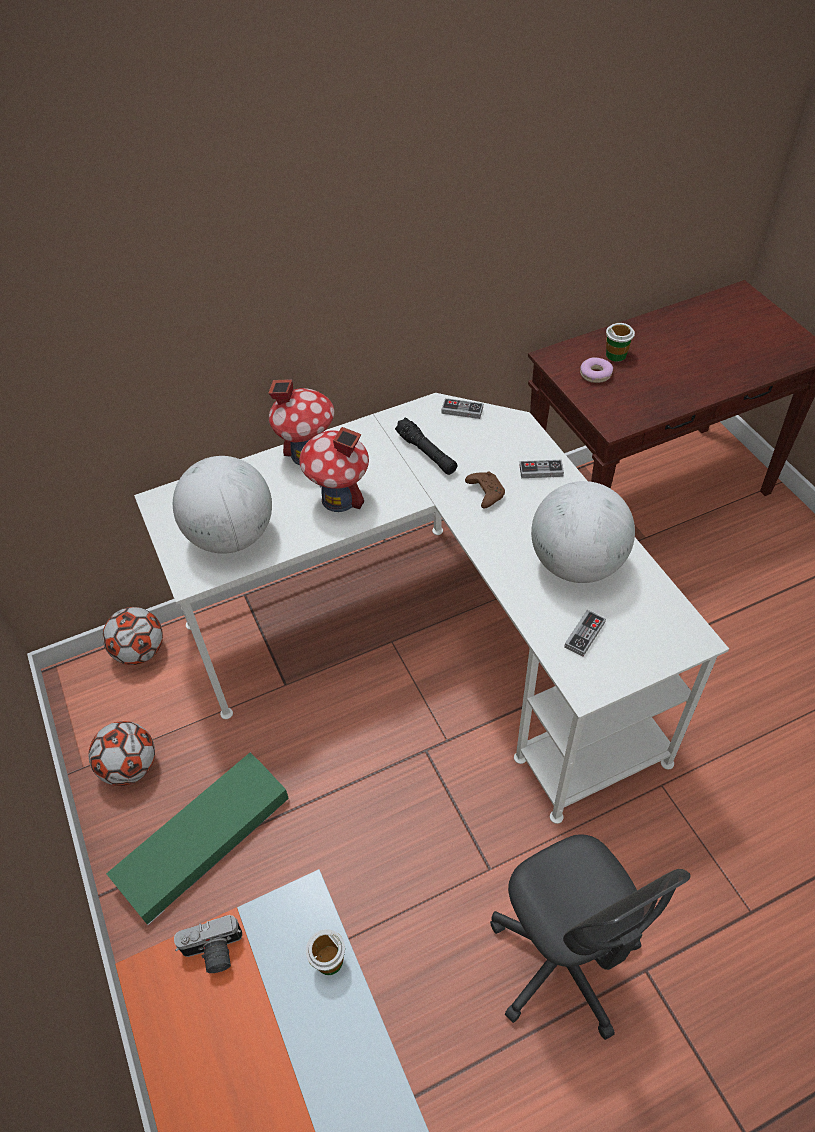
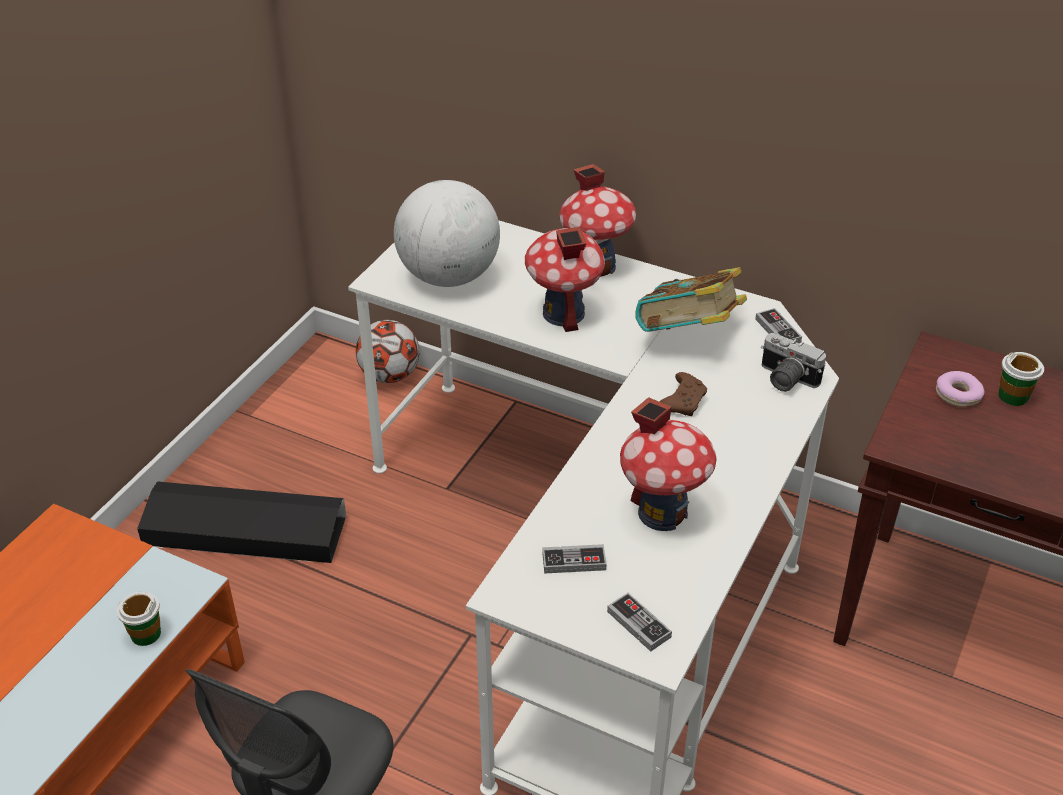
camera: 50 degrees right, 10 degrees down
football [89,721,155,786] -> none
green storage box [106,752,289,925] -> black storage box [137,481,346,563]
camera [174,915,242,973] -> camera moved to [761,333,826,392]
black flashlight [395,417,457,475] -> book [636,267,747,332]
game controller [520,460,564,478] -> game controller moved to [607,593,672,652]
globe [531,481,635,583] -> toy house [620,397,717,531]

